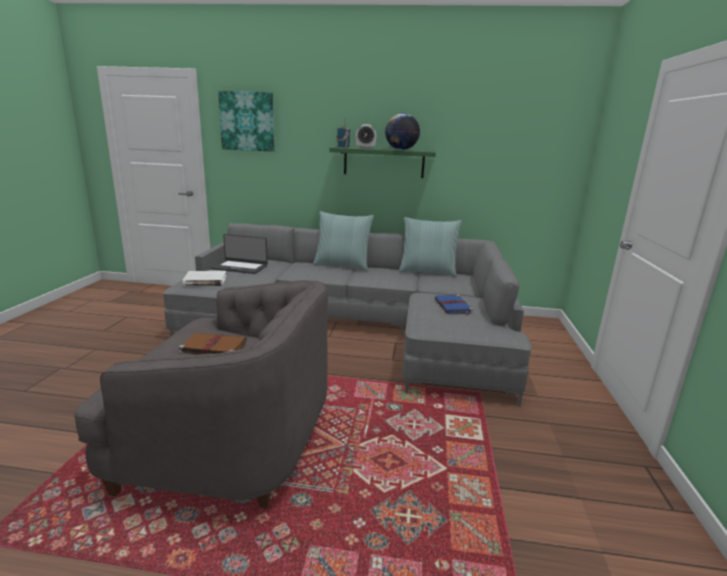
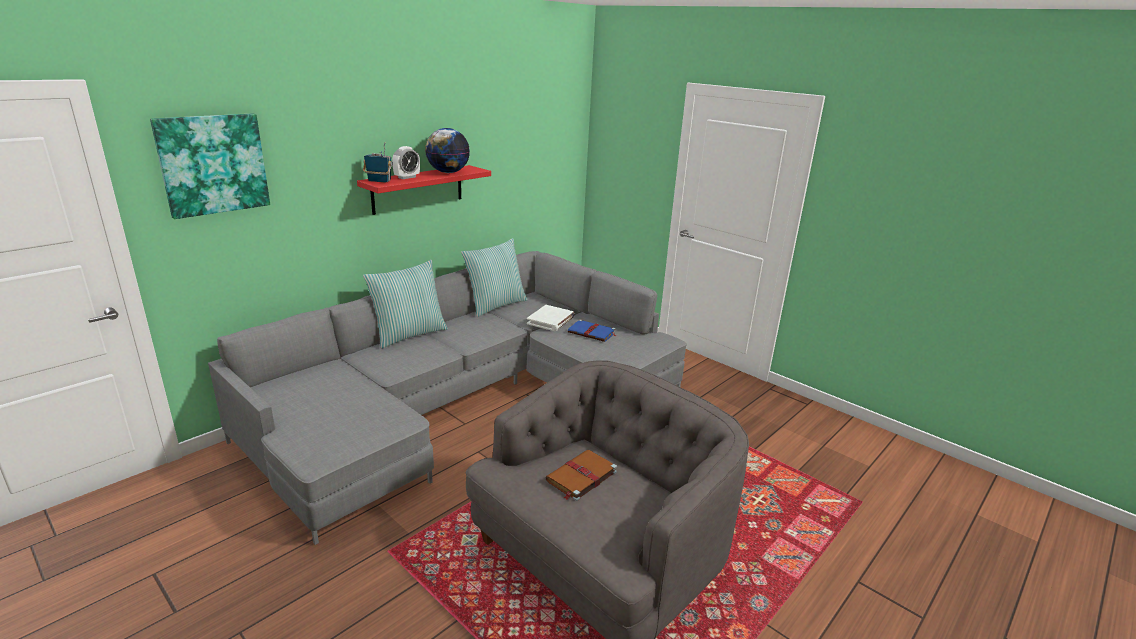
camera: 55 degrees left, 5 degrees up
white book [183,271,227,286] -> white book moved to [527,305,575,331]
laptop [211,234,268,274] -> none
green shelf [329,147,436,178] -> red shelf [357,165,491,215]

